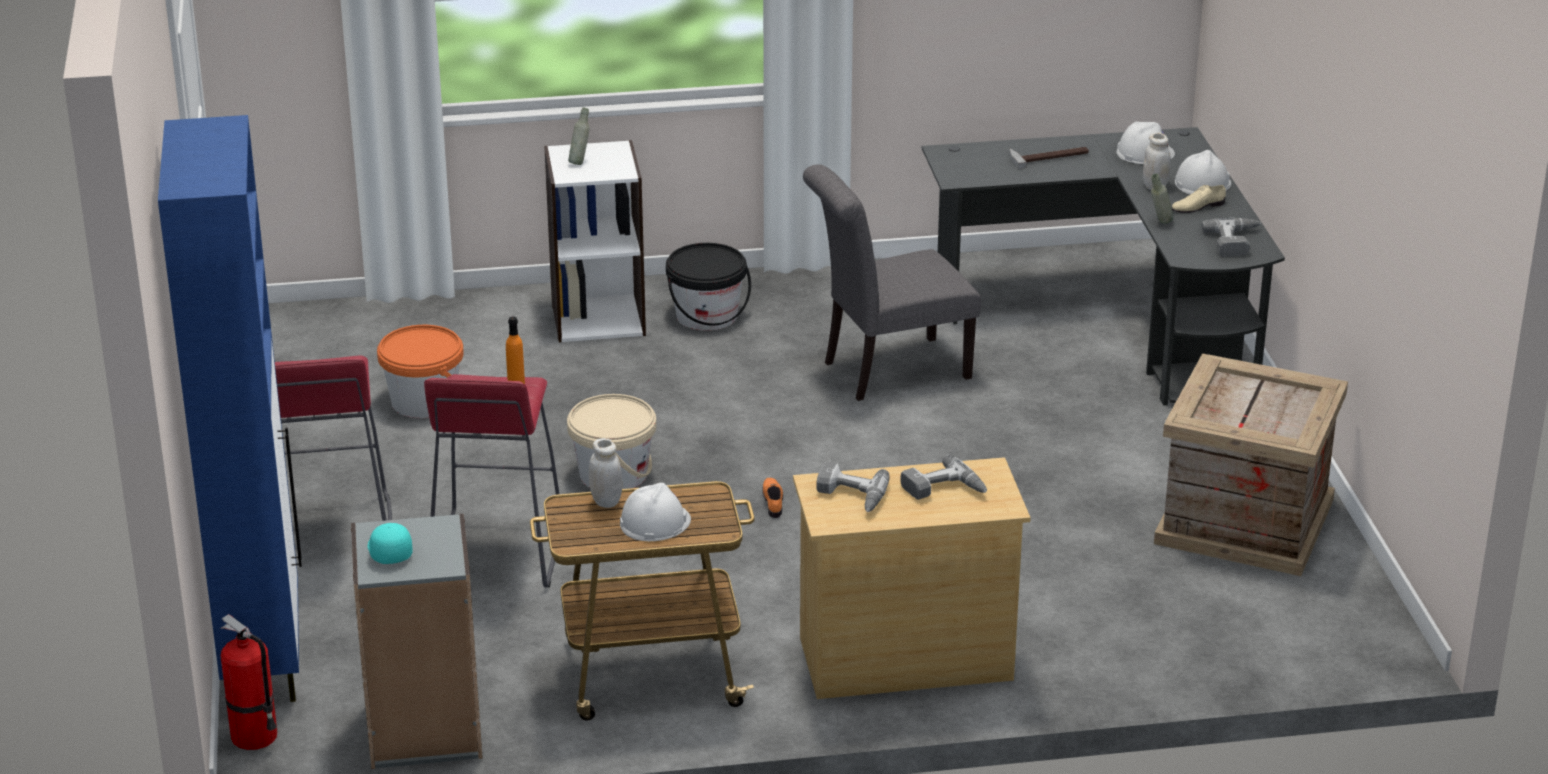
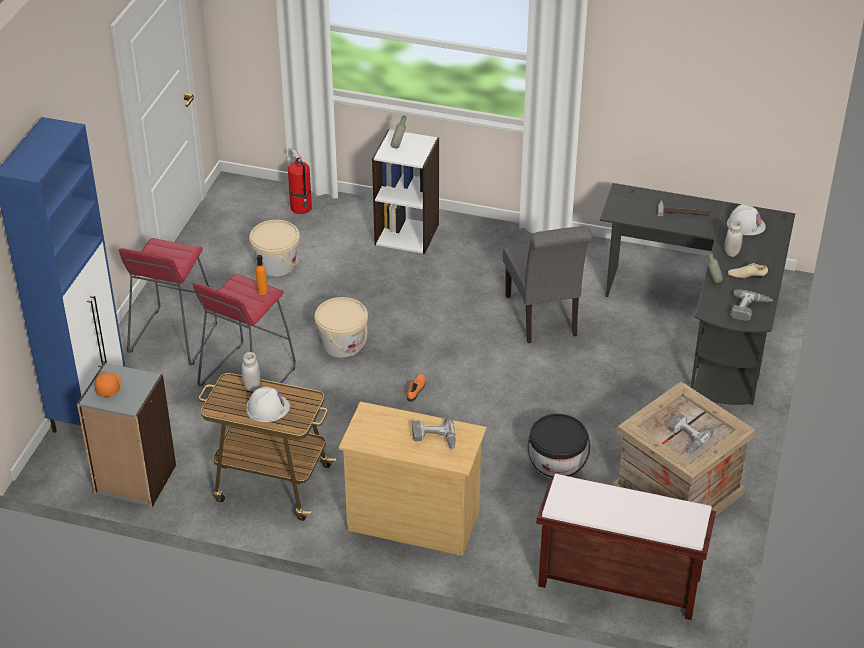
camera: 25 degrees right, 10 degrees up
fire extinguisher [220,614,277,750] -> fire extinguisher moved to [288,149,312,214]
turquoise cap [368,523,413,564] -> orange cap [95,373,122,397]
orange bucket [377,325,464,418] -> beige bucket [249,220,300,277]
black bucket [666,243,751,331] -> black bucket moved to [528,414,590,479]
grey chair [803,164,981,401] -> grey chair turned 105 degrees counterclockwise [503,227,593,343]
power drill [816,462,890,512] -> power drill moved to [668,413,714,453]
white hard hat [1175,150,1231,195] -> none
none -> brown bench [536,474,716,620]

